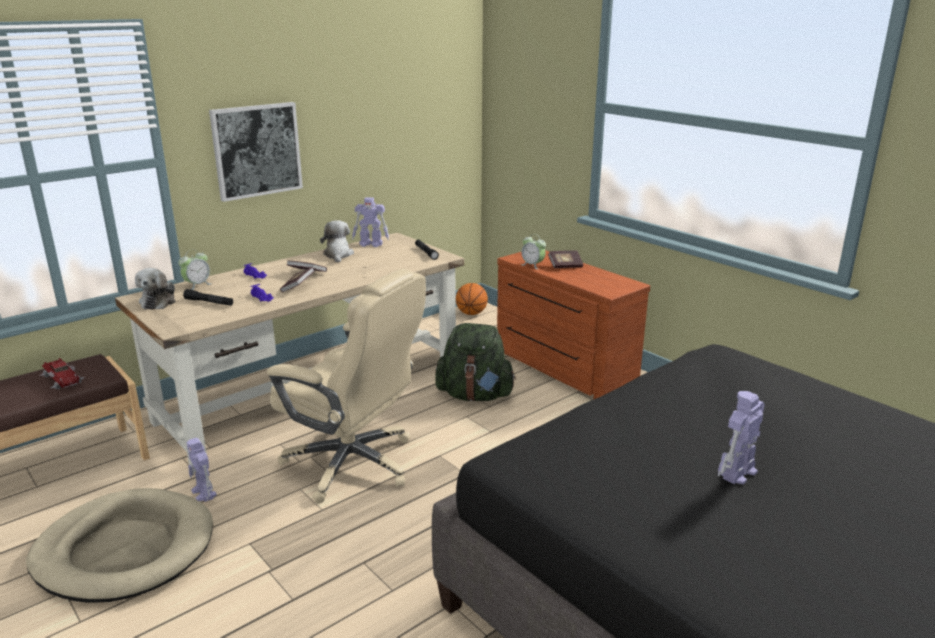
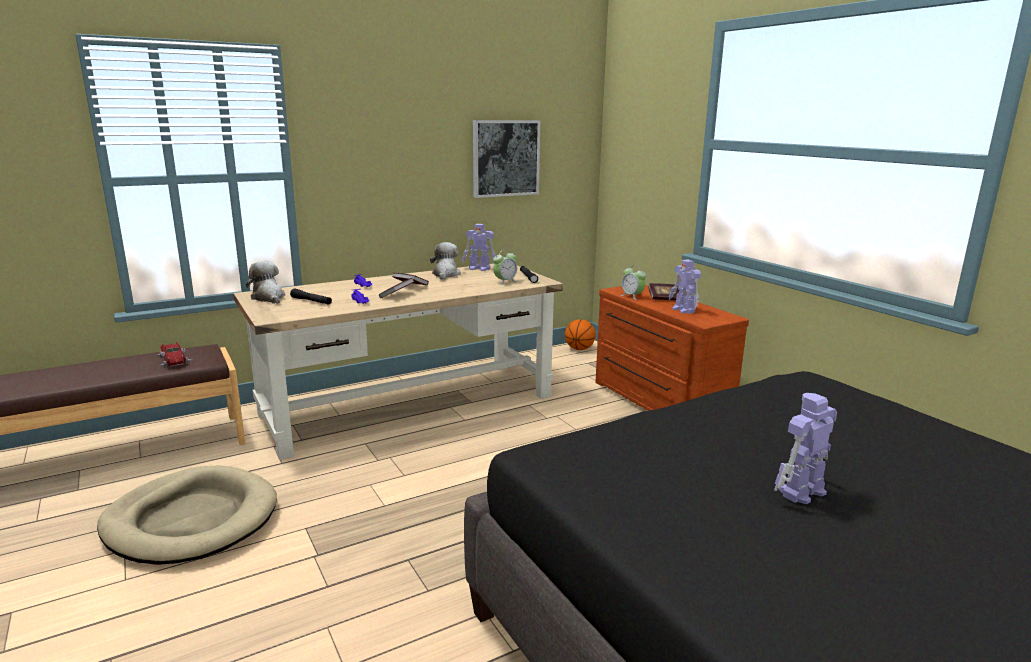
camera: 10 degrees right, 5 degrees down
plush toy [135,268,176,310] -> plush toy turned 135 degrees clockwise [246,261,285,304]
alarm clock [178,249,212,290] -> alarm clock moved to [493,250,517,285]
toy robot [187,438,217,502] -> toy robot moved to [669,259,701,314]
picture [209,102,303,202] -> picture moved to [473,120,540,198]
beige office chair [267,269,426,504] -> none
green backpack [435,323,516,401] -> none

